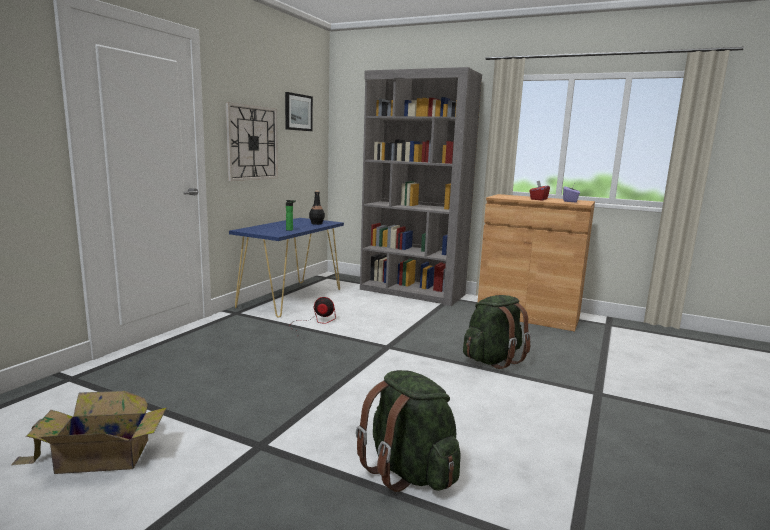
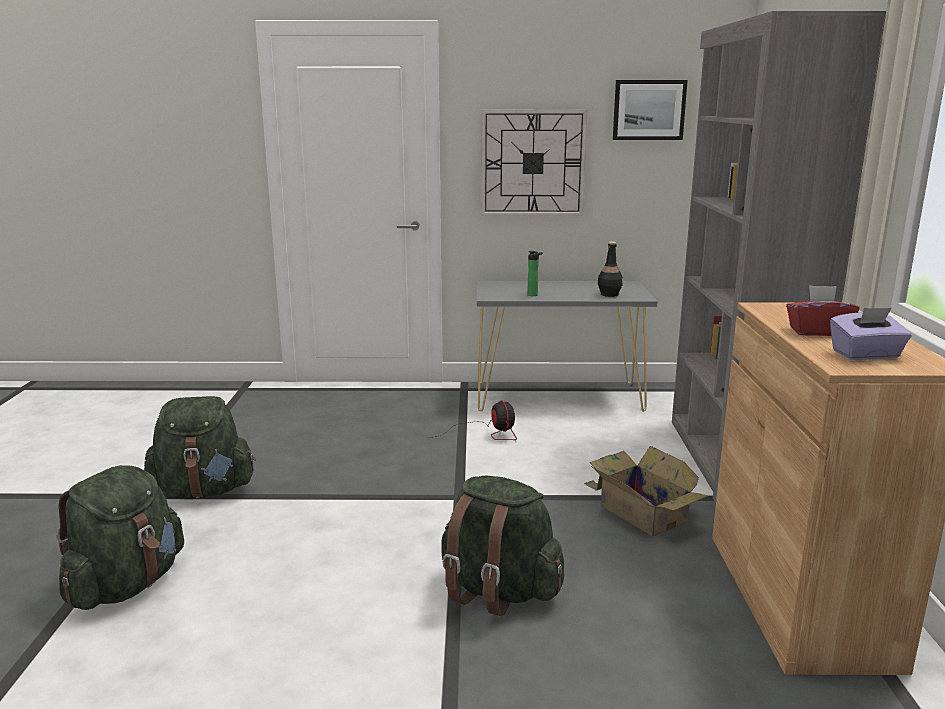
camera: 65 degrees right, 5 degrees up
cardboard box [11,391,166,474] -> cardboard box moved to [584,446,708,537]
blue console table [229,218,344,317] -> grey console table [477,281,658,412]
none -> green backpack [144,396,256,499]

